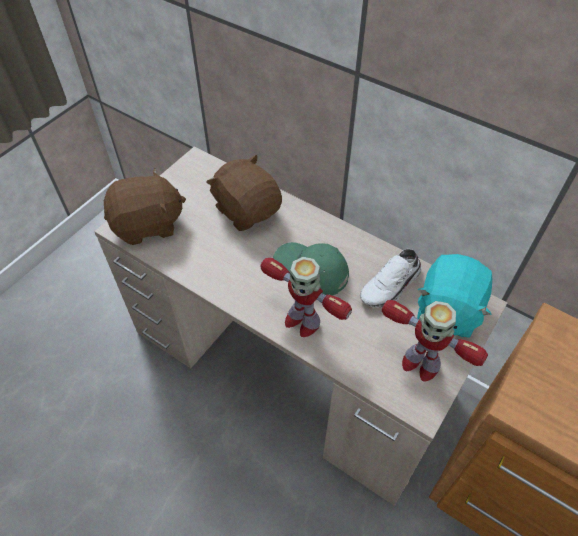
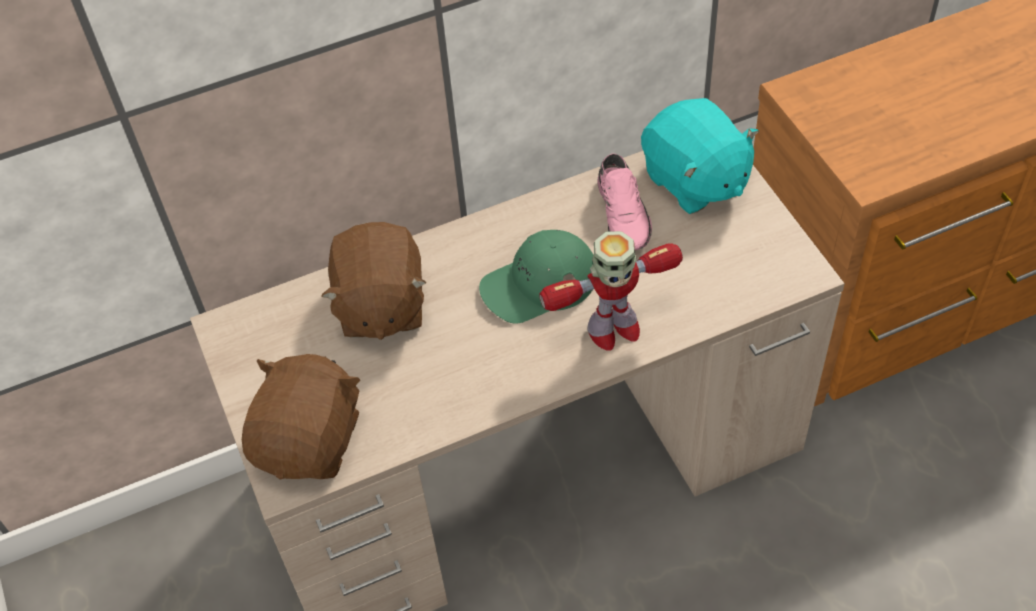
camera: 55 degrees left, 0 degrees up
brown plush toy [206,155,282,231] -> brown plush toy turned 90 degrees counterclockwise [322,222,427,340]
white shoe [360,249,422,308] -> pink shoe [597,154,652,250]
toy robot [382,300,488,382] -> none

